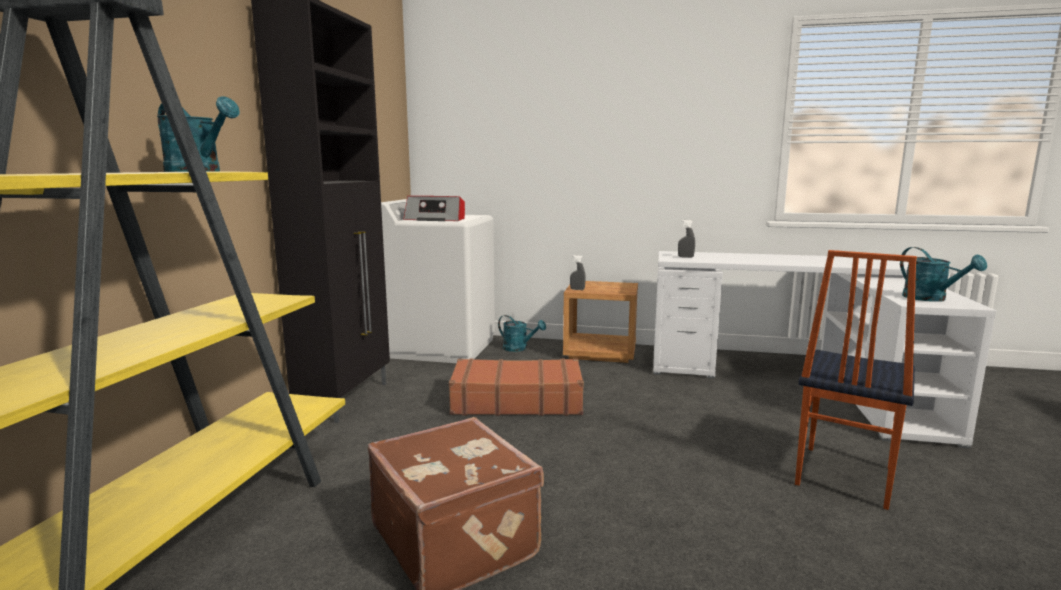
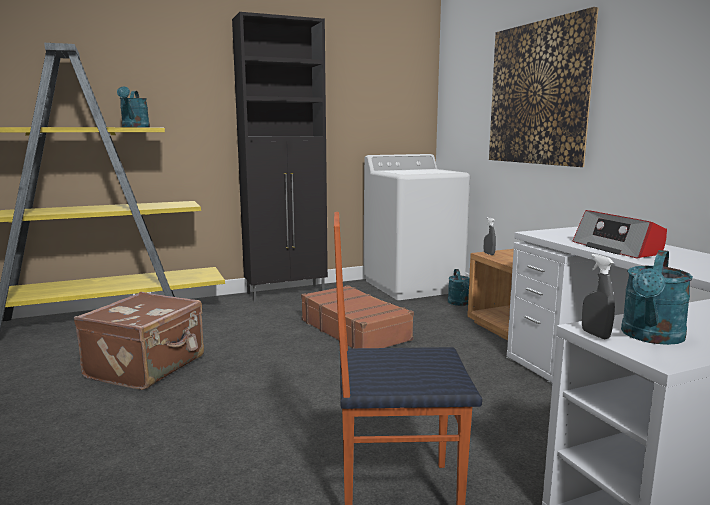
camera: 55 degrees right, 0 degrees up
radio [404,196,465,221] -> radio moved to [573,210,667,259]
grey spray bottle [678,220,695,258] -> grey spray bottle moved to [582,254,615,339]
none -> picture [489,7,599,167]

